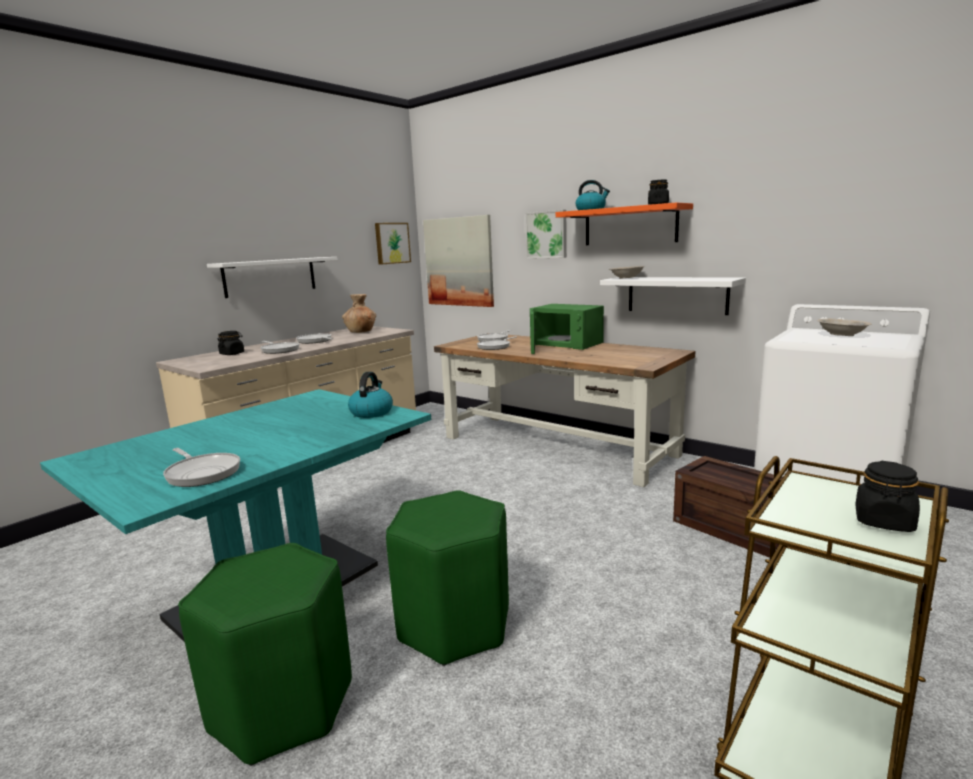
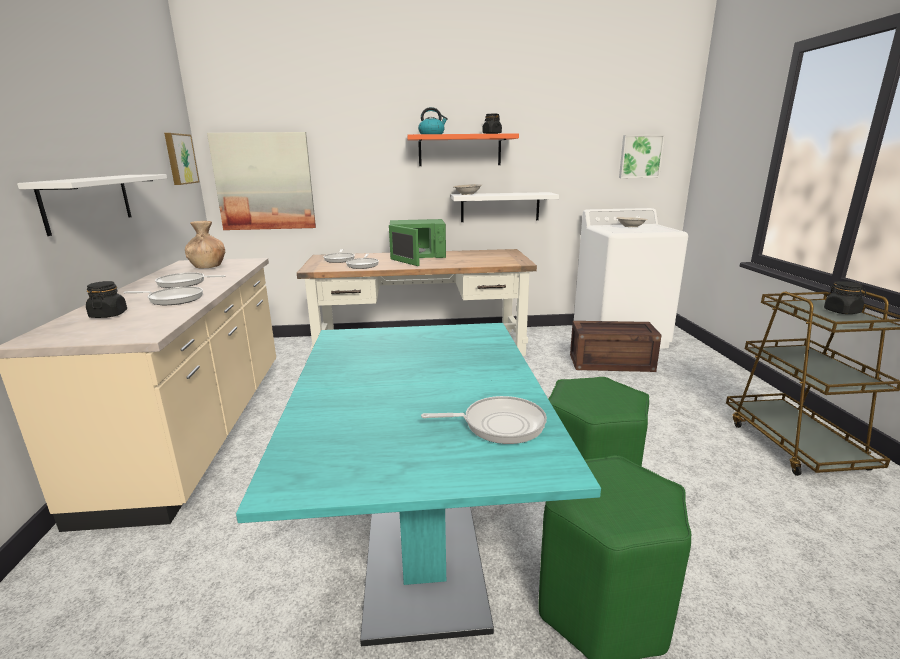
camera: 45 degrees left, 5 degrees up
kettle [348,372,393,418] -> none
picture [525,210,567,259] -> picture moved to [619,135,665,178]

